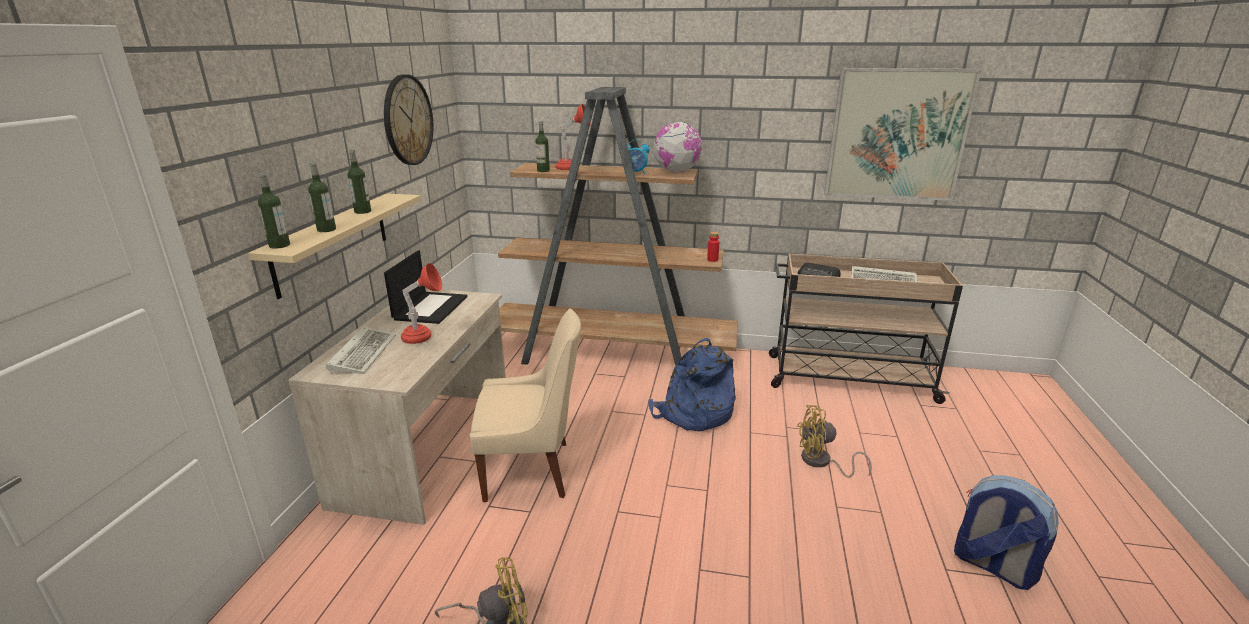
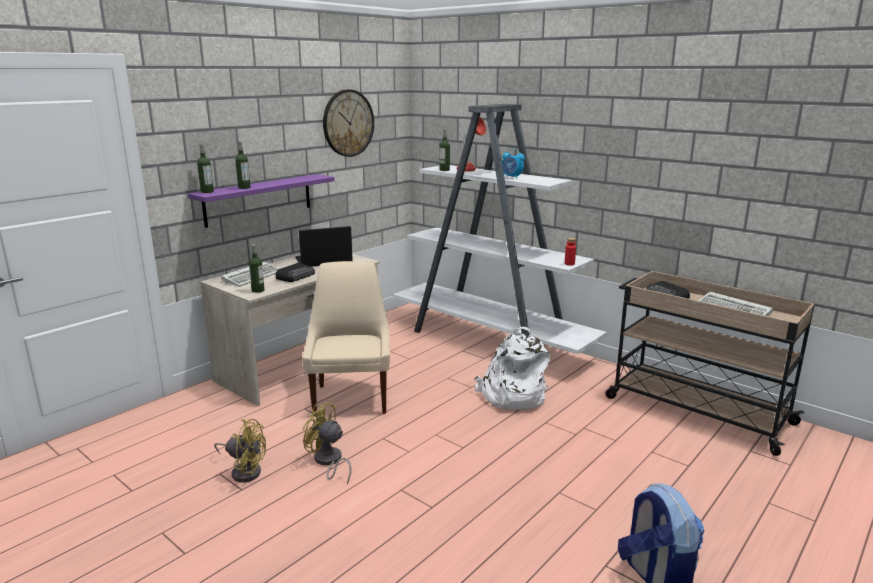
camera: 30 degrees right, 5 degrees down
beige shelf [248,194,421,299] -> purple shelf [188,174,335,228]
bottle [347,150,371,214] -> bottle moved to [249,244,265,293]
laptop [384,250,467,324] -> laptop turned 150 degrees counterclockwise [296,226,353,267]
red table lamp [401,263,442,344] -> radio [276,263,315,282]
beige chair [470,308,581,502] -> beige chair turned 120 degrees counterclockwise [302,261,390,416]
brown bookcase [498,87,738,366] -> white bookcase [393,104,607,354]
blue backpack [648,338,736,431] -> white backpack [475,327,551,410]
globe [653,122,702,172] -> none
yellow fan [797,405,872,478] -> yellow fan moved to [302,403,351,484]
picture [824,68,982,201] -> none

